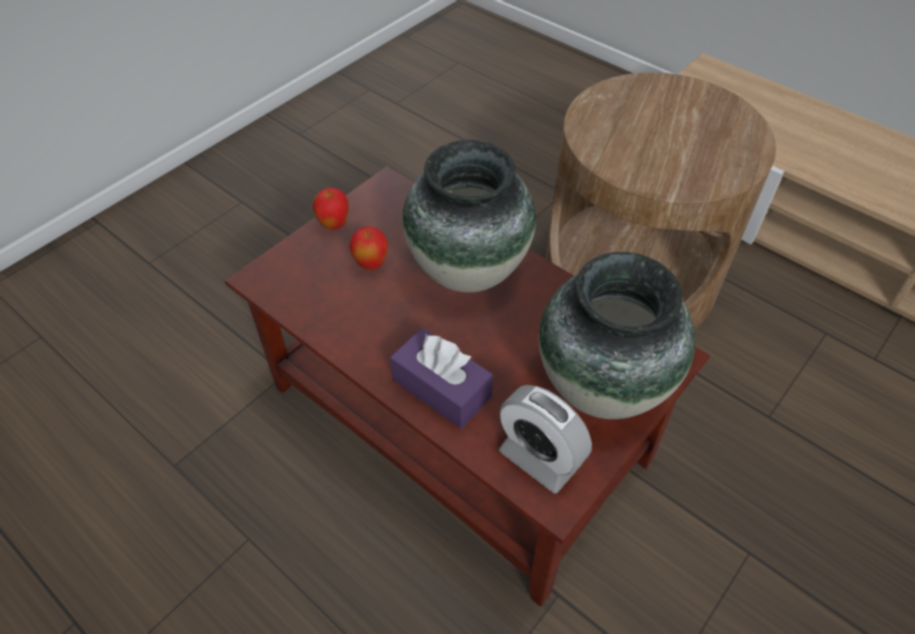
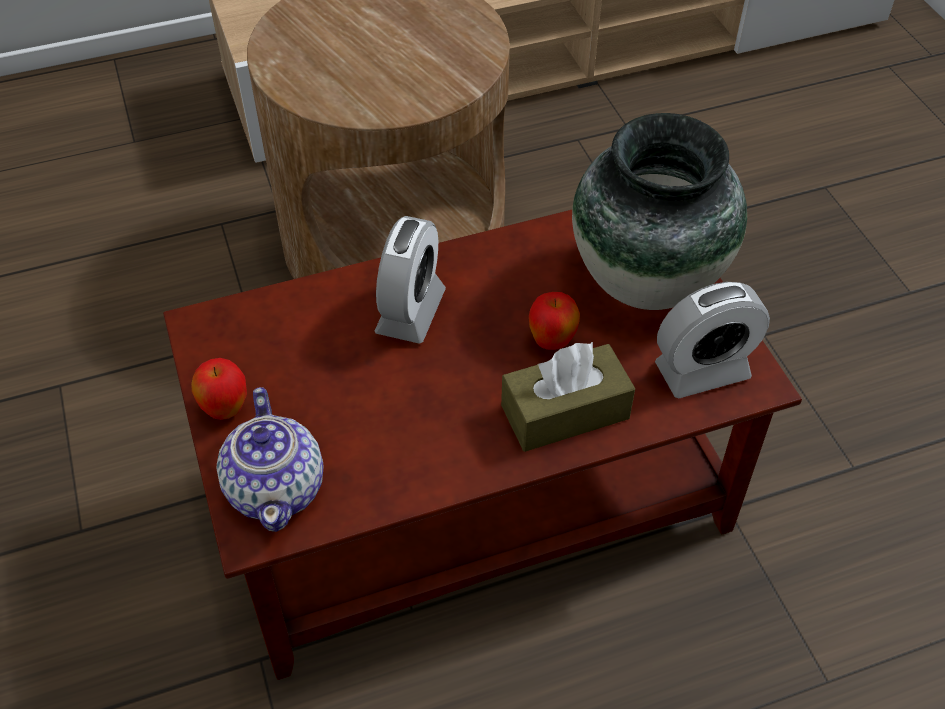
camera: 60 degrees left, 0 degrees up
apple [349,226,388,270] -> apple moved to [529,292,580,350]
purple tissue box [390,328,493,429] -> brown tissue box [501,341,635,452]
vase [402,140,536,292] -> alarm clock [375,216,446,344]
none -> teapot [216,387,323,532]

